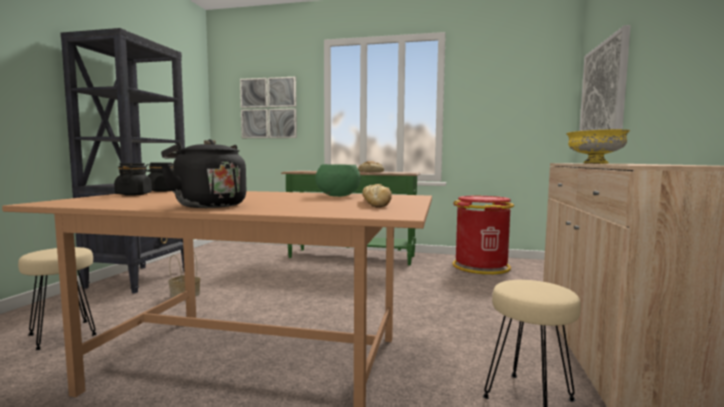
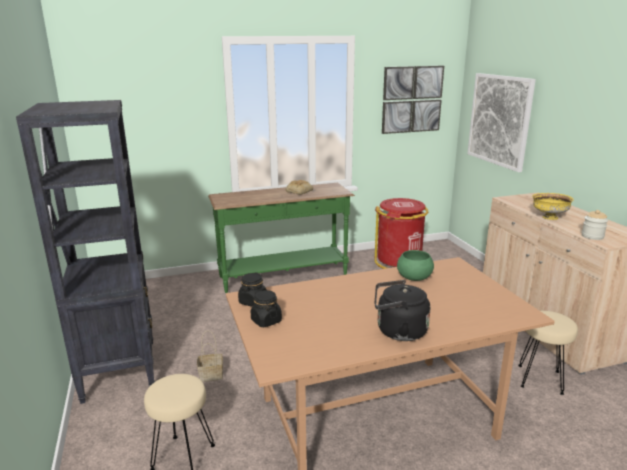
camera: 30 degrees left, 15 degrees up
picture [240,77,297,138] -> picture moved to [382,66,444,134]
bread [362,184,392,207] -> none
none -> jar [582,210,608,240]

